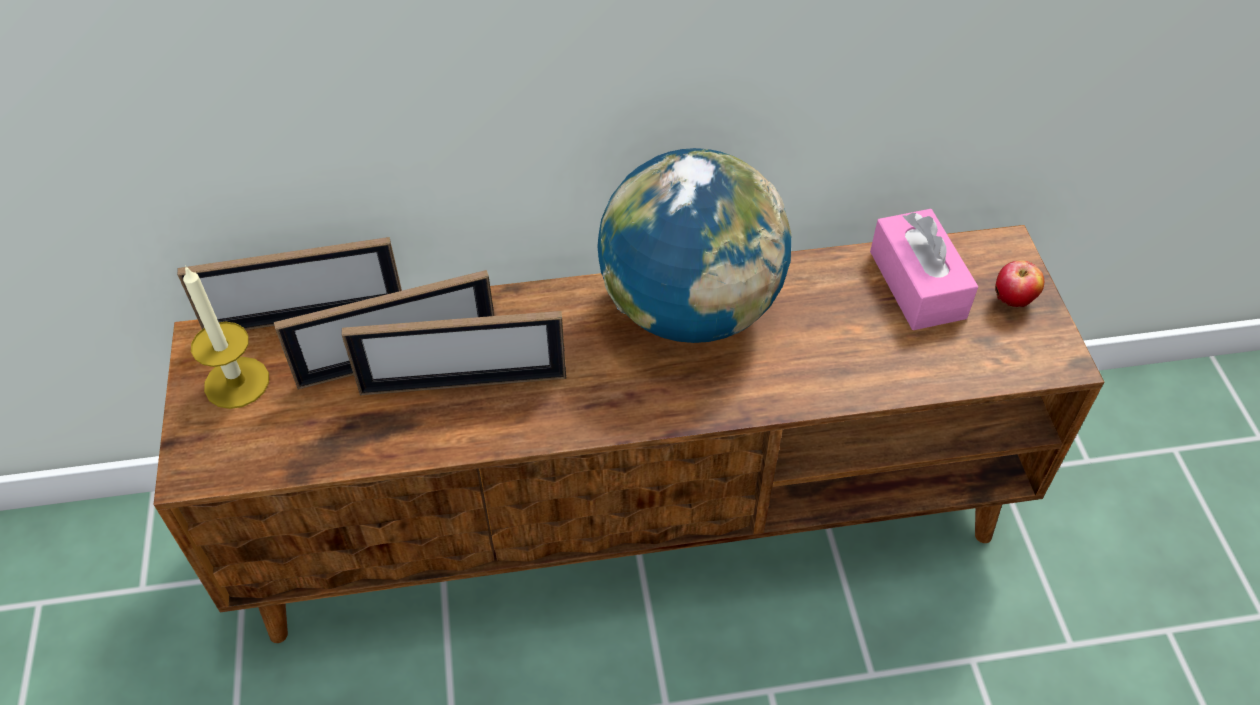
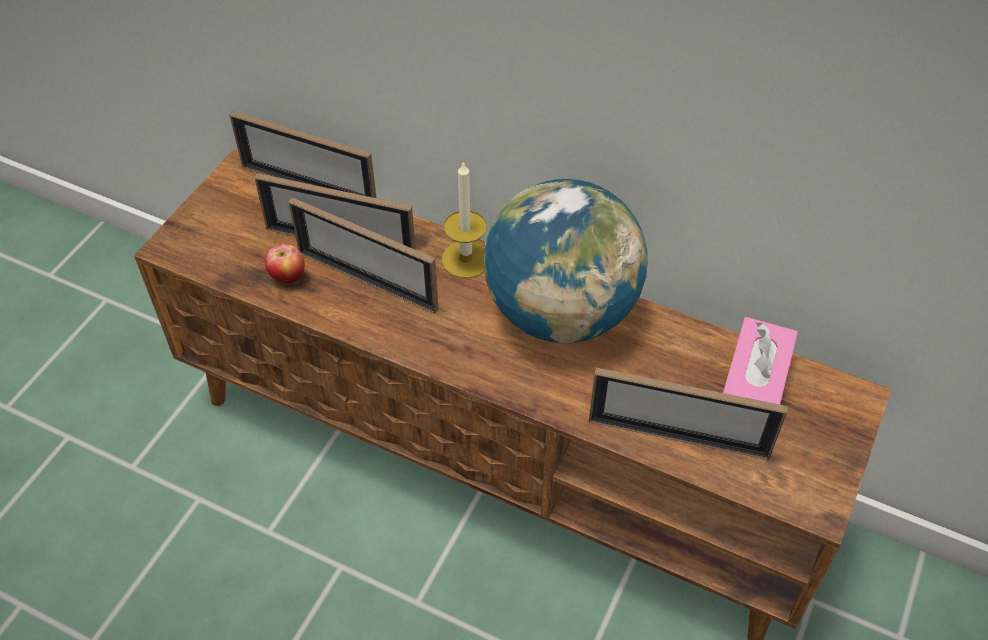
camera: 35 degrees right, 0 degrees up
candle [183,265,269,409] -> candle moved to [442,161,487,278]
apple [995,261,1044,307] -> apple moved to [265,244,305,284]
none -> picture frame [589,367,788,460]

